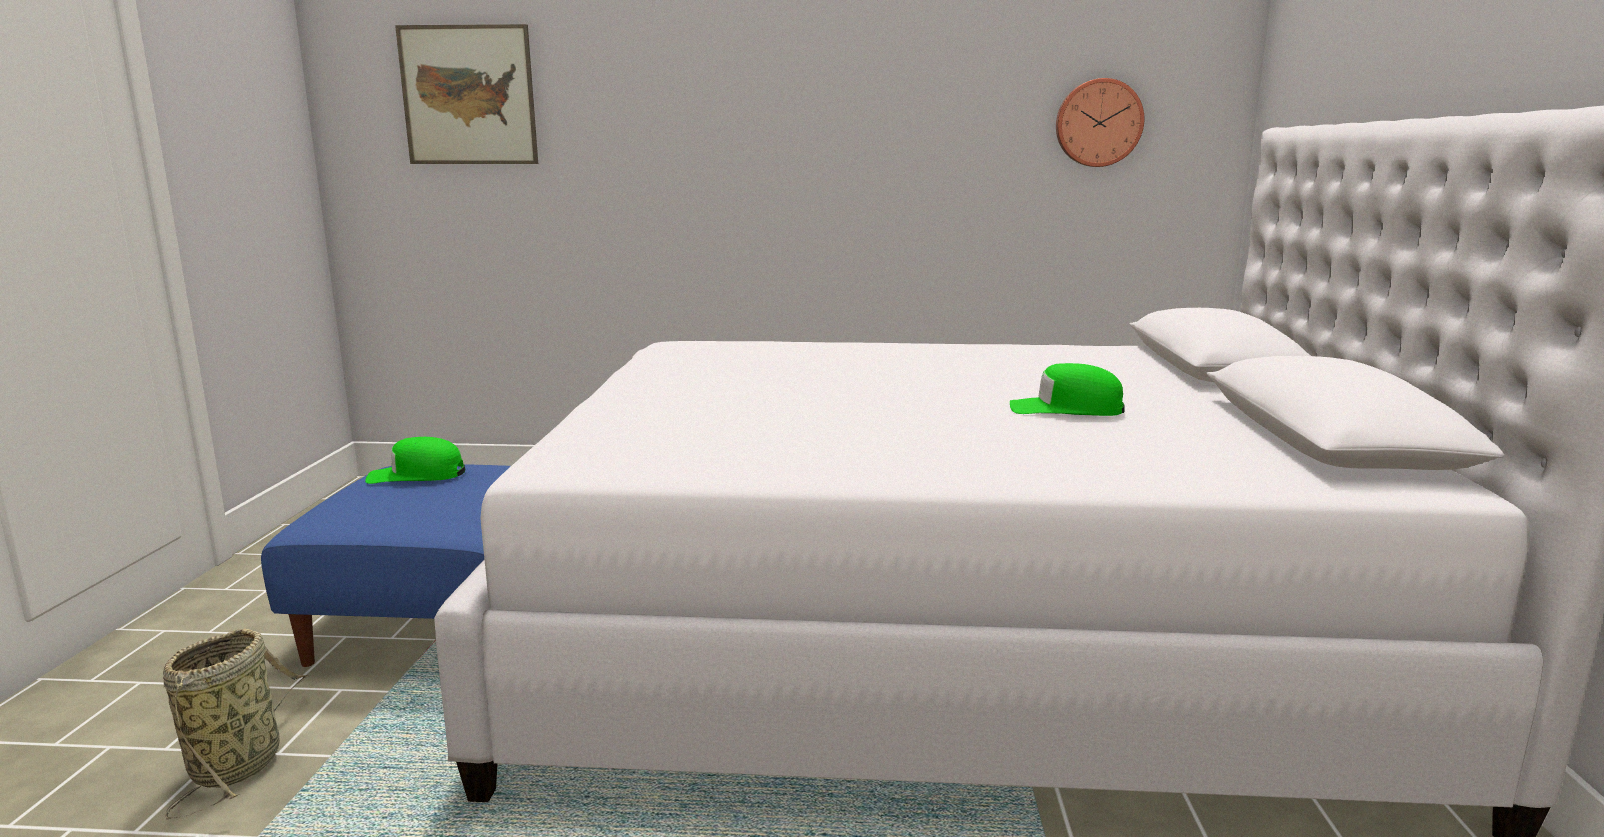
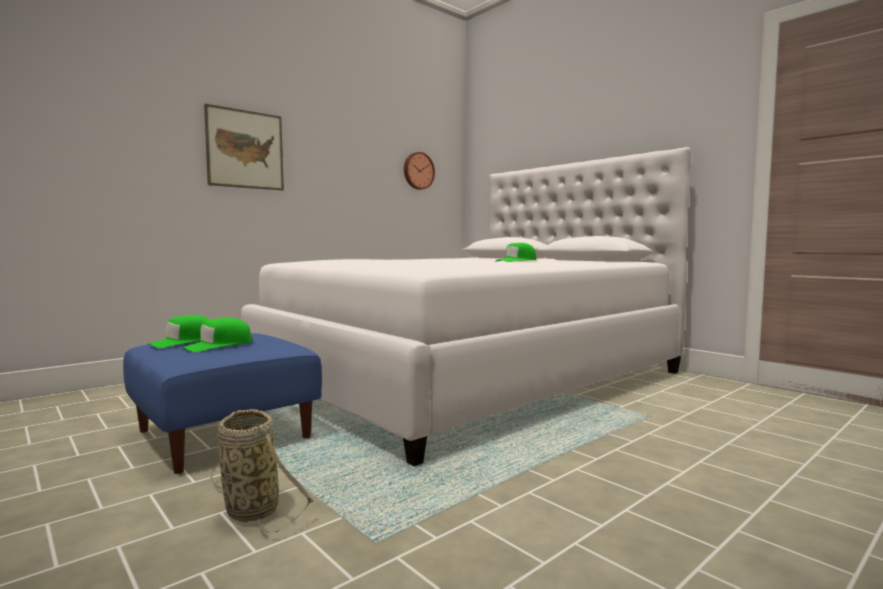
camera: 45 degrees left, 10 degrees down
picture [395,24,538,164] -> picture moved to [204,104,284,190]
none -> green cap [182,318,253,352]

